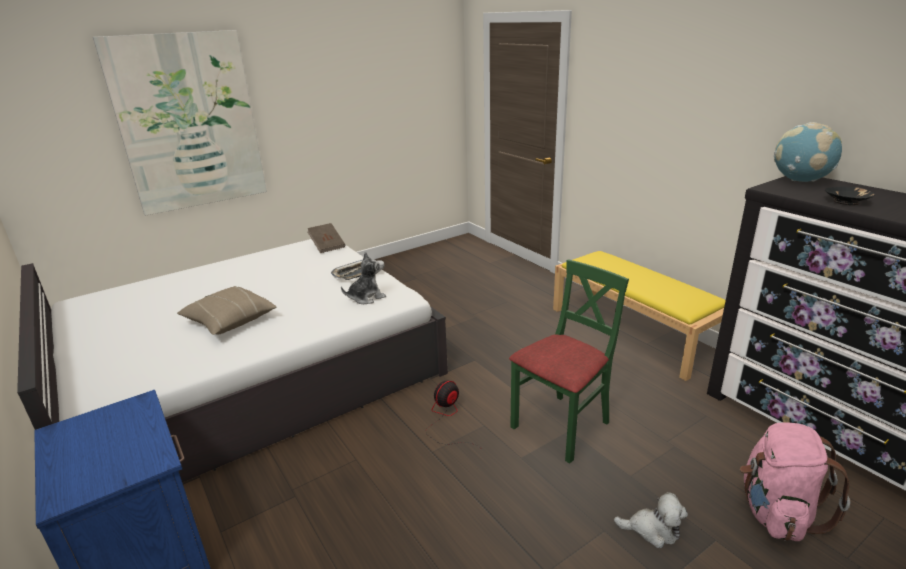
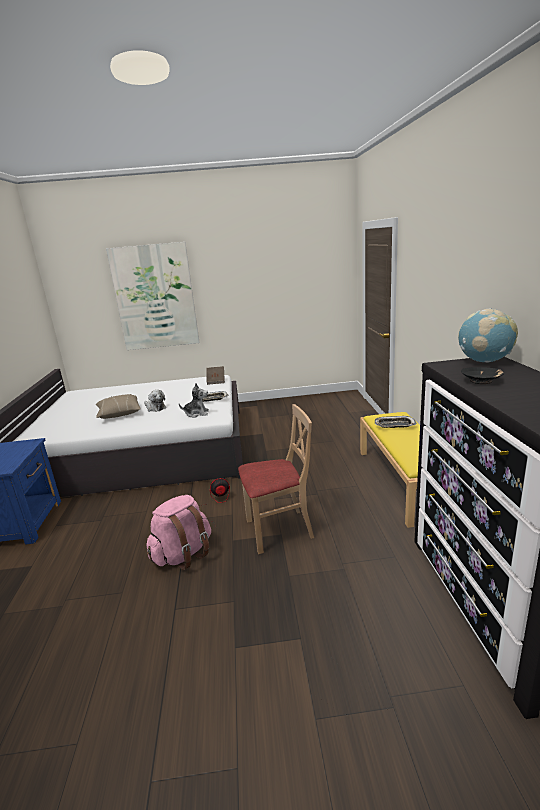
camera: 30 degrees right, 5 degrees down
green chair [509,259,629,464] -> beige chair [238,404,314,554]
plush toy [614,492,688,548] -> plush toy moved to [144,390,166,412]
pink backpack [740,422,850,541] -> pink backpack moved to [147,495,211,570]
none -> tray [375,416,417,428]

